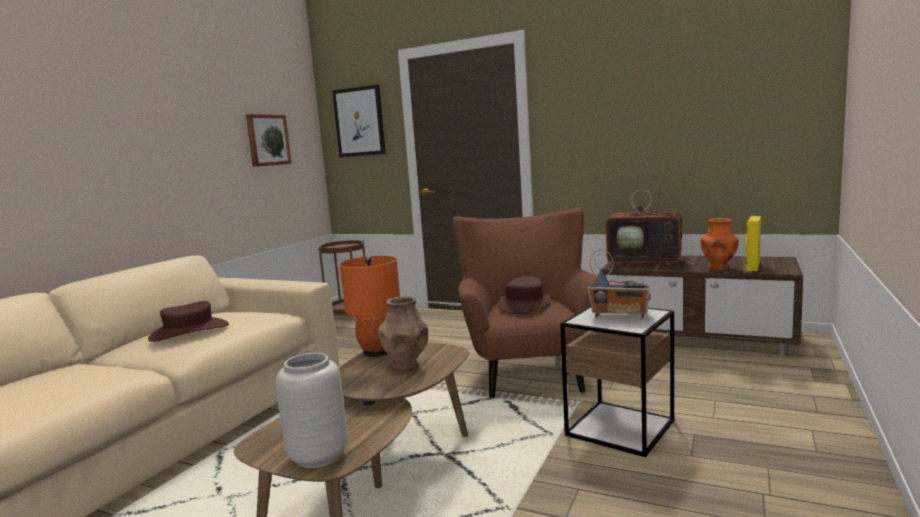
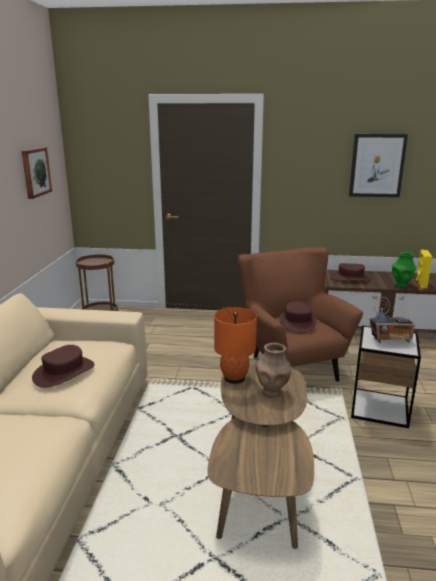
camera: 20 degrees left, 10 degrees up
grey vase [276,353,347,468] -> none
picture [332,85,386,157] -> picture moved to [349,134,408,197]
television [606,170,696,266] -> brown hat [330,263,371,282]
orange vase [700,218,739,270] -> green vase [392,252,416,287]

